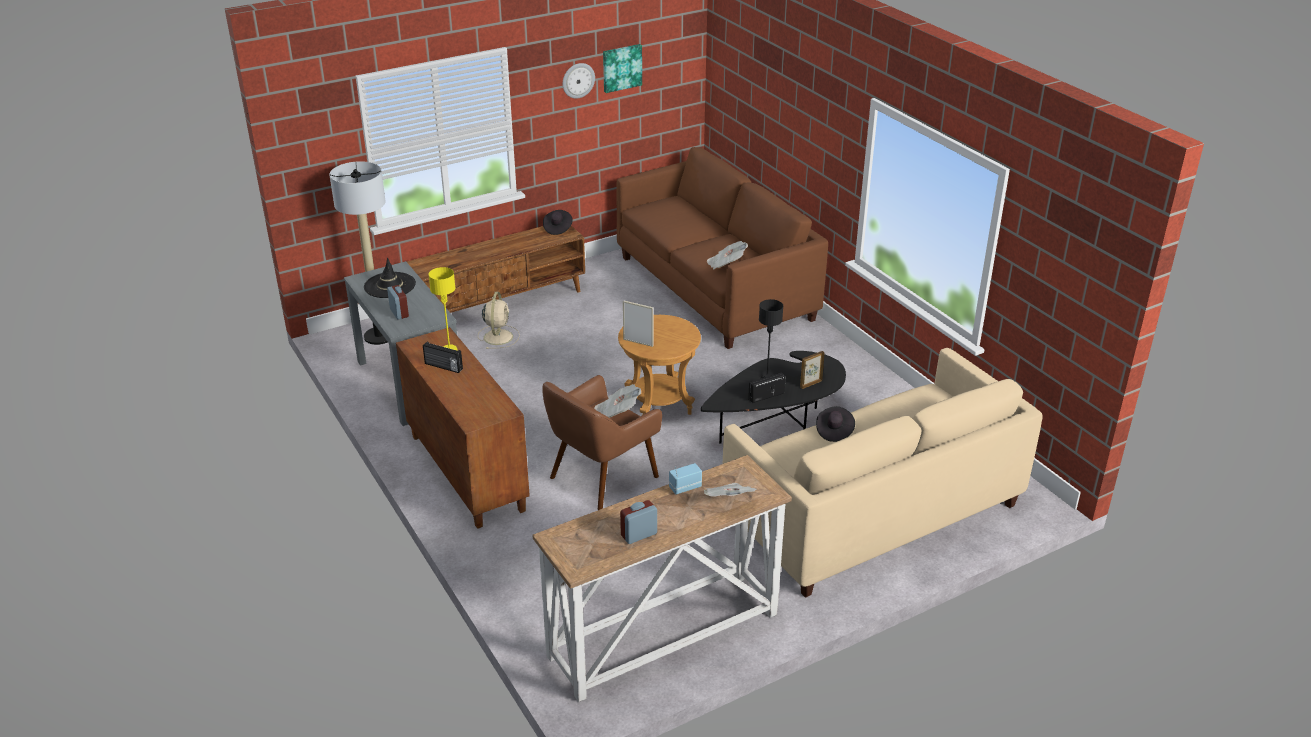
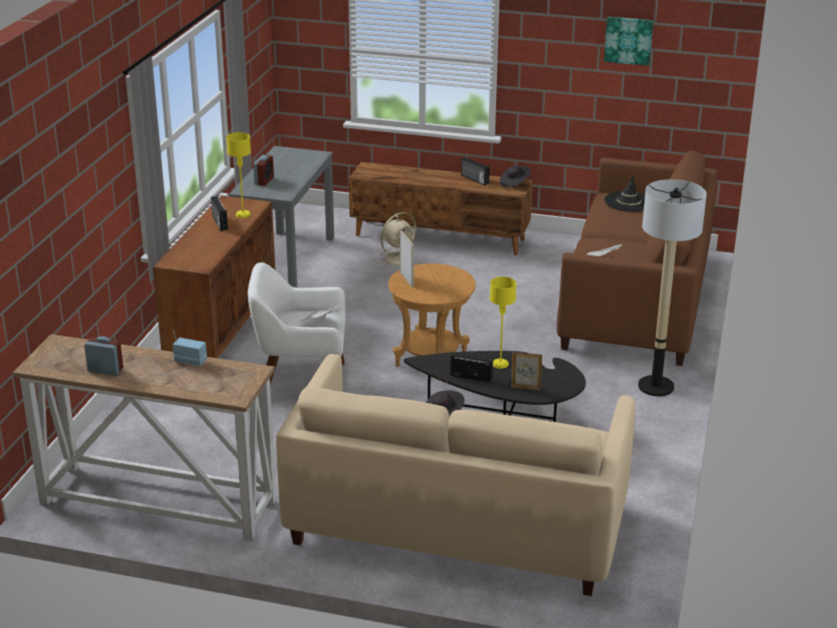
camera: 45 degrees right, 5 degrees down
floor lamp [329,161,388,345] -> floor lamp moved to [638,179,707,396]
black hat [364,258,416,298] -> black hat moved to [604,175,645,212]
brown armchair [542,375,662,510] -> white armchair [248,262,345,384]
wall clock [563,63,595,99] -> none
newspaper [704,483,756,497] -> none
black table lamp [759,299,783,378] -> yellow table lamp [490,277,517,369]
none -> radio [461,157,490,185]

